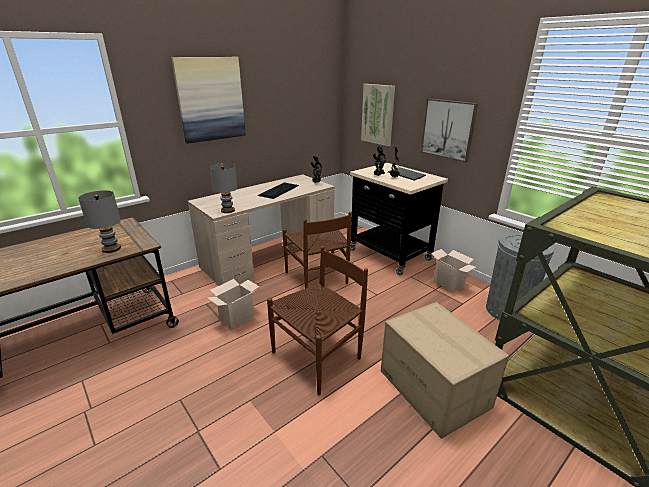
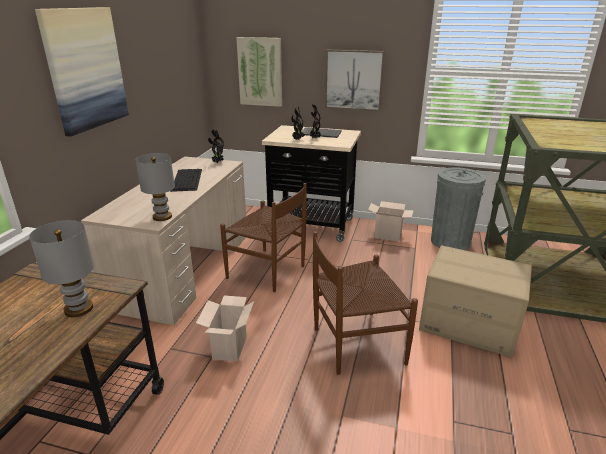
camera: 35 degrees left, 0 degrees up
brown chair [267,246,368,395] -> brown chair turned 120 degrees counterclockwise [313,231,418,375]

